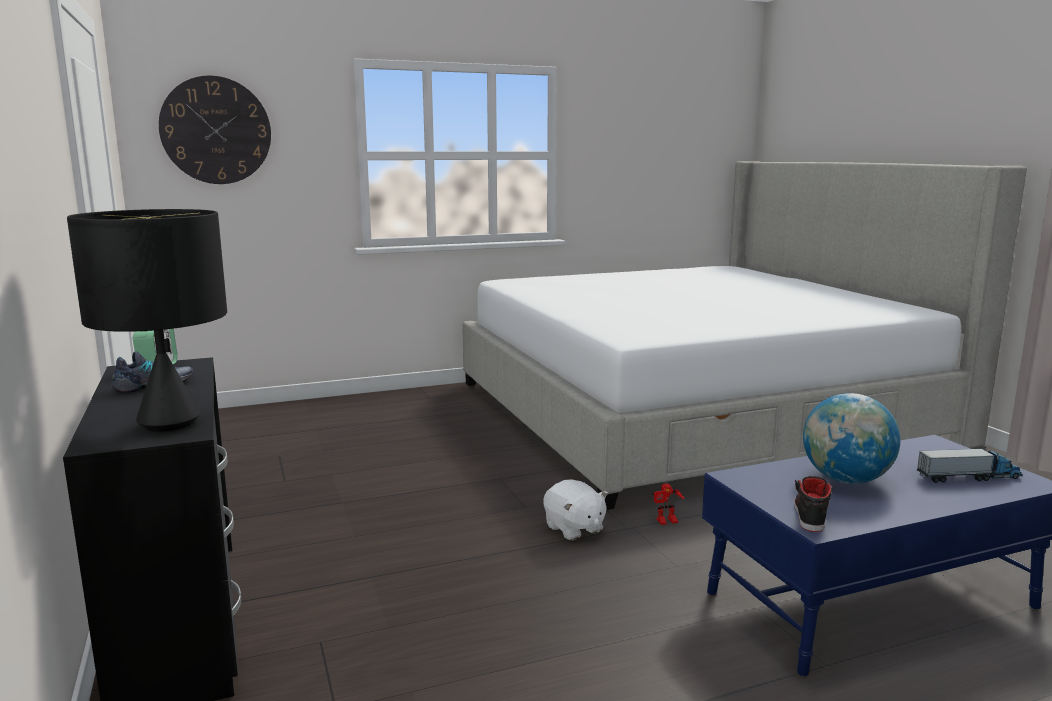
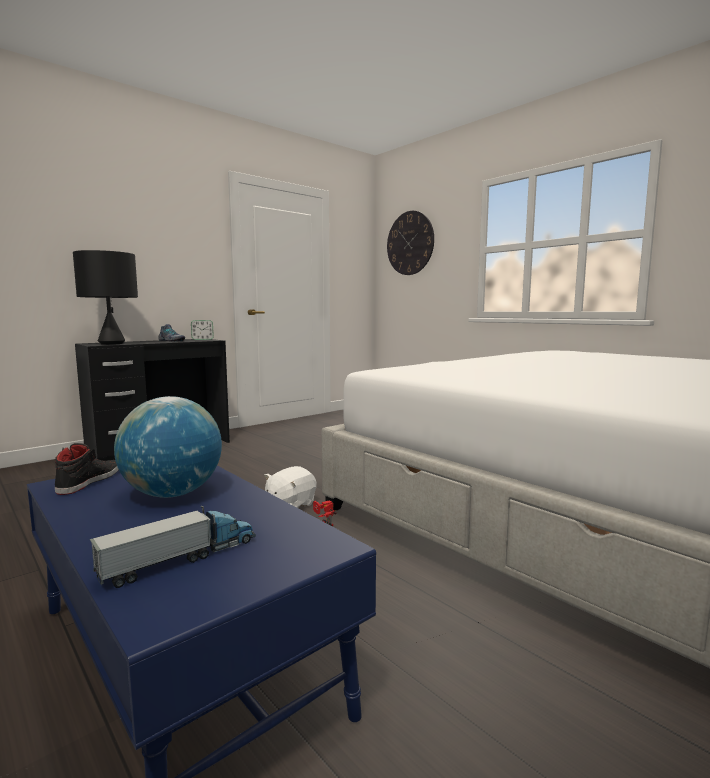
camera: 70 degrees right, 5 degrees down
black shoe [794,476,834,532] -> black shoe turned 75 degrees counterclockwise [55,443,119,495]
toy truck [917,446,1023,483] -> toy truck turned 105 degrees counterclockwise [90,506,256,588]

